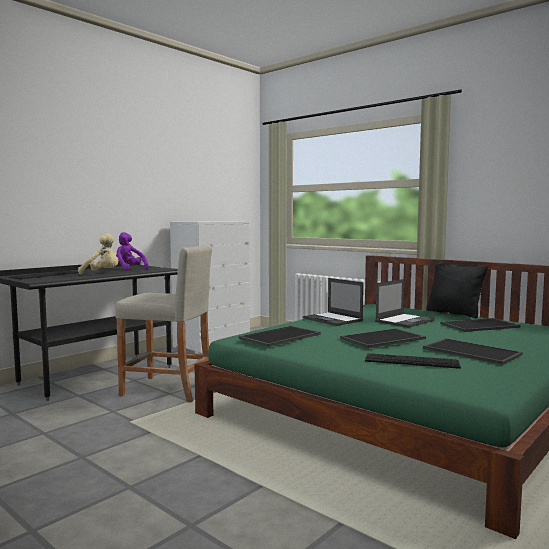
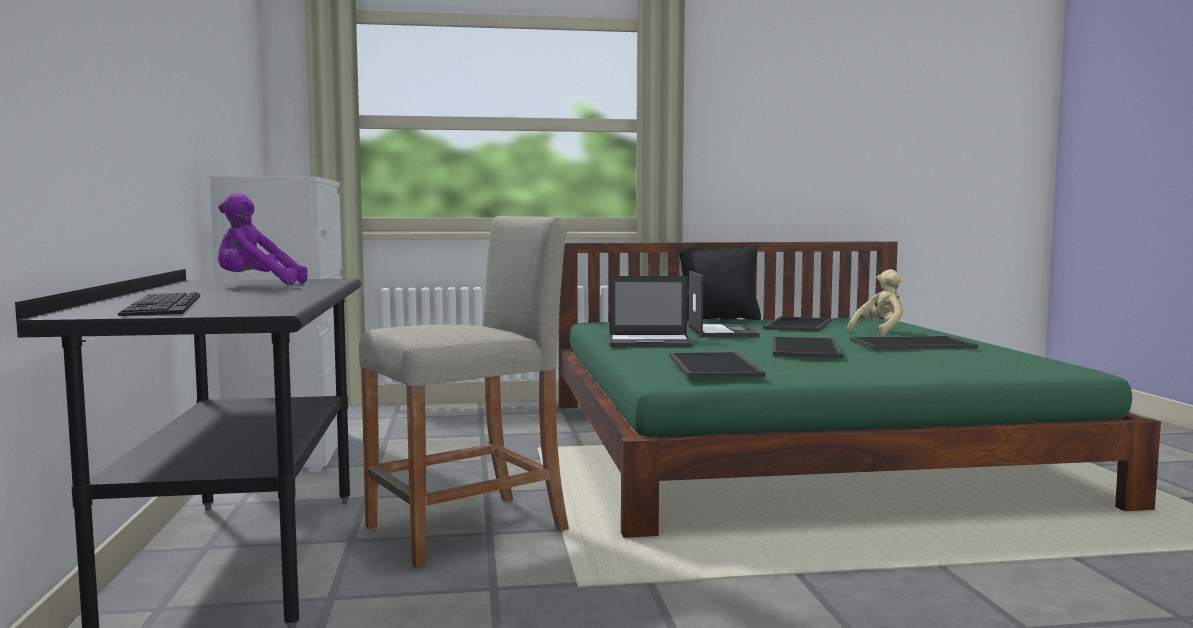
camera: 50 degrees left, 0 degrees up
beige plush toy [78,234,119,275] -> beige plush toy moved to [847,269,903,337]
keyboard [365,353,461,369] -> none

